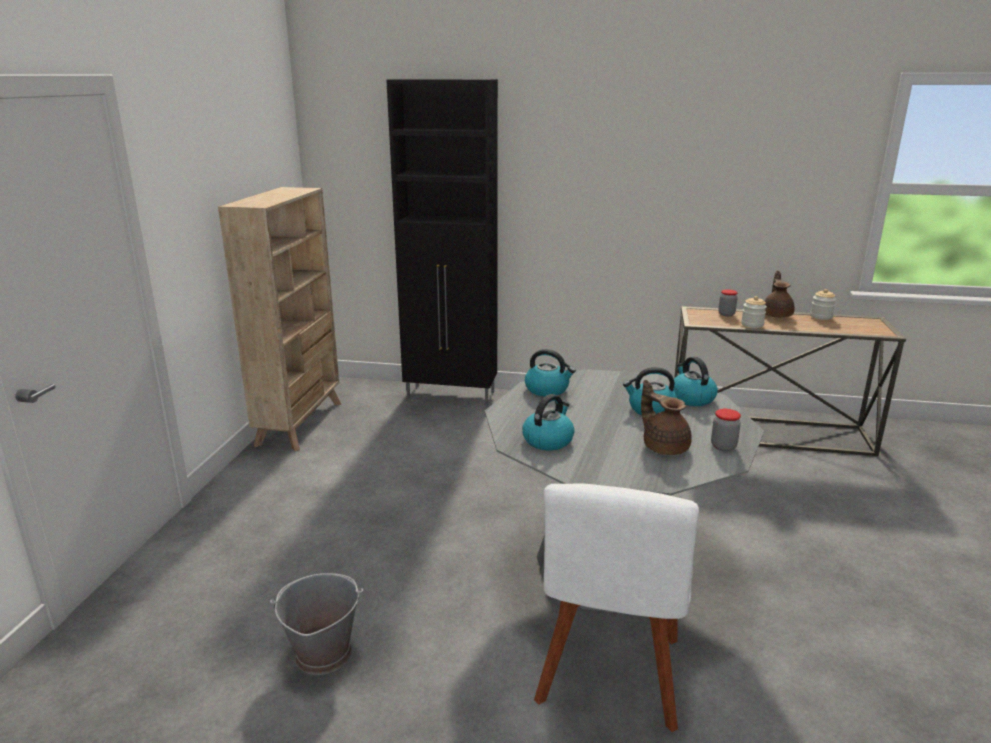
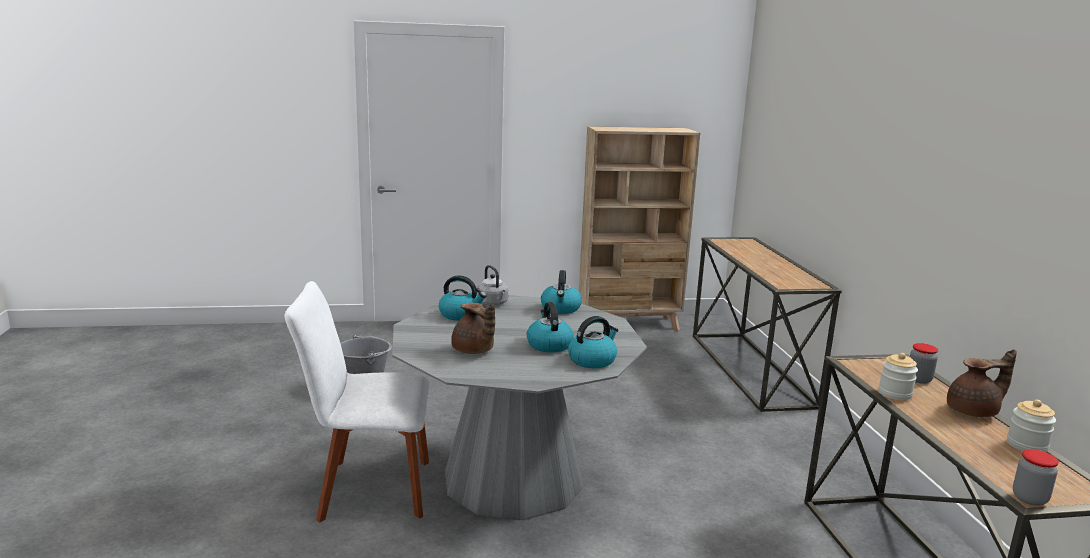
camera: 70 degrees right, 5 degrees down
black cabinet [386,79,498,406] -> console table [693,237,842,412]
brown teapot [641,380,692,455] -> brown teapot turned 105 degrees clockwise [451,303,495,354]
jar [711,409,741,451] -> jar moved to [1013,449,1059,506]
none -> grey kettle [477,265,508,306]

